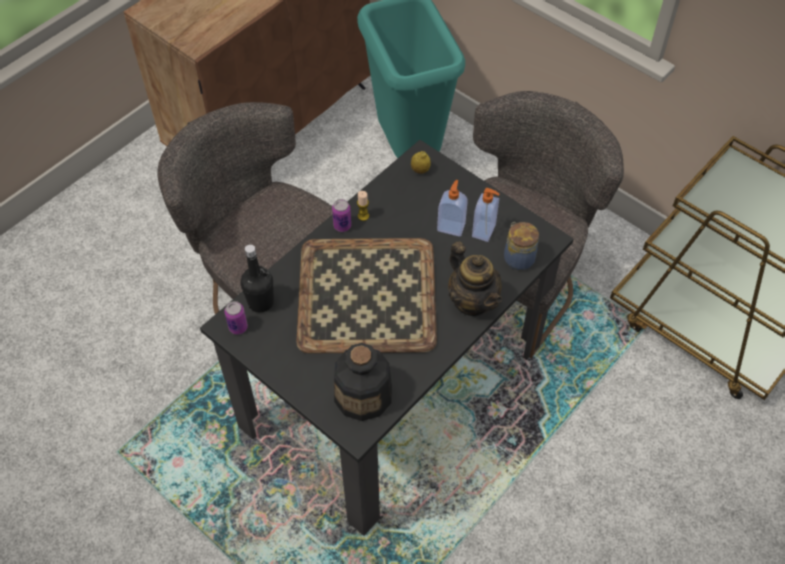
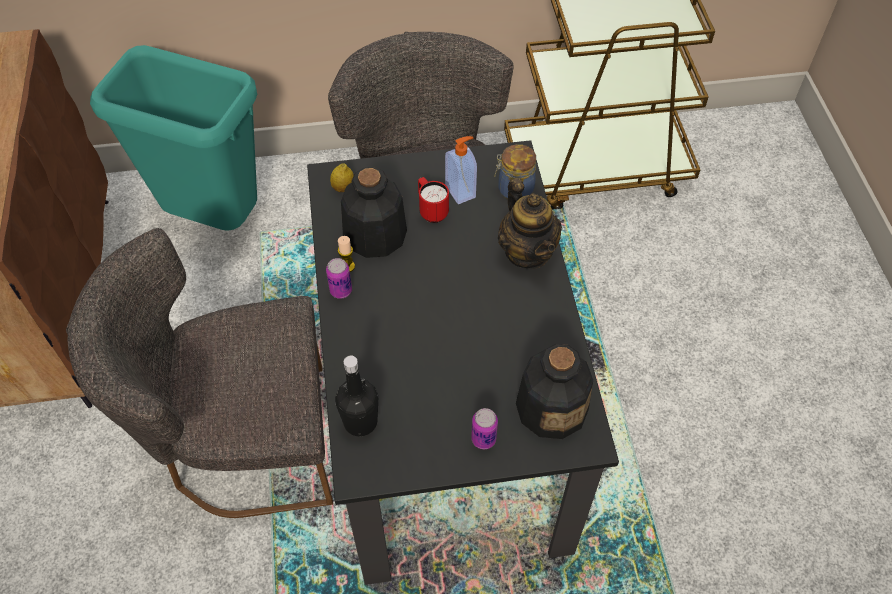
camera: 50 degrees left, 0 degrees up
can [224,301,248,335] -> can moved to [471,408,498,449]
tray [296,238,437,353] -> none
soap dispenser [437,180,468,237] -> red mug [418,177,449,223]
teapot [448,241,502,316] -> teapot turned 60 degrees clockwise [498,178,562,269]
none -> bottle [341,167,407,258]

